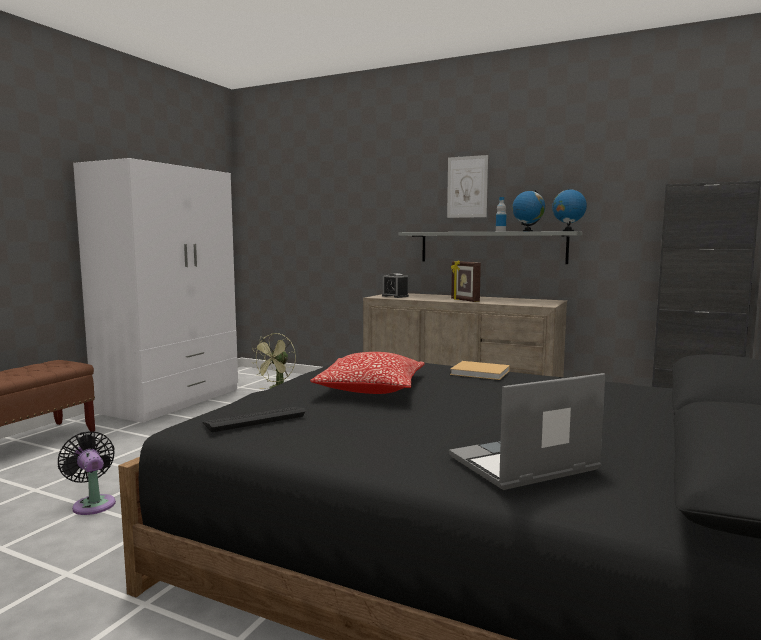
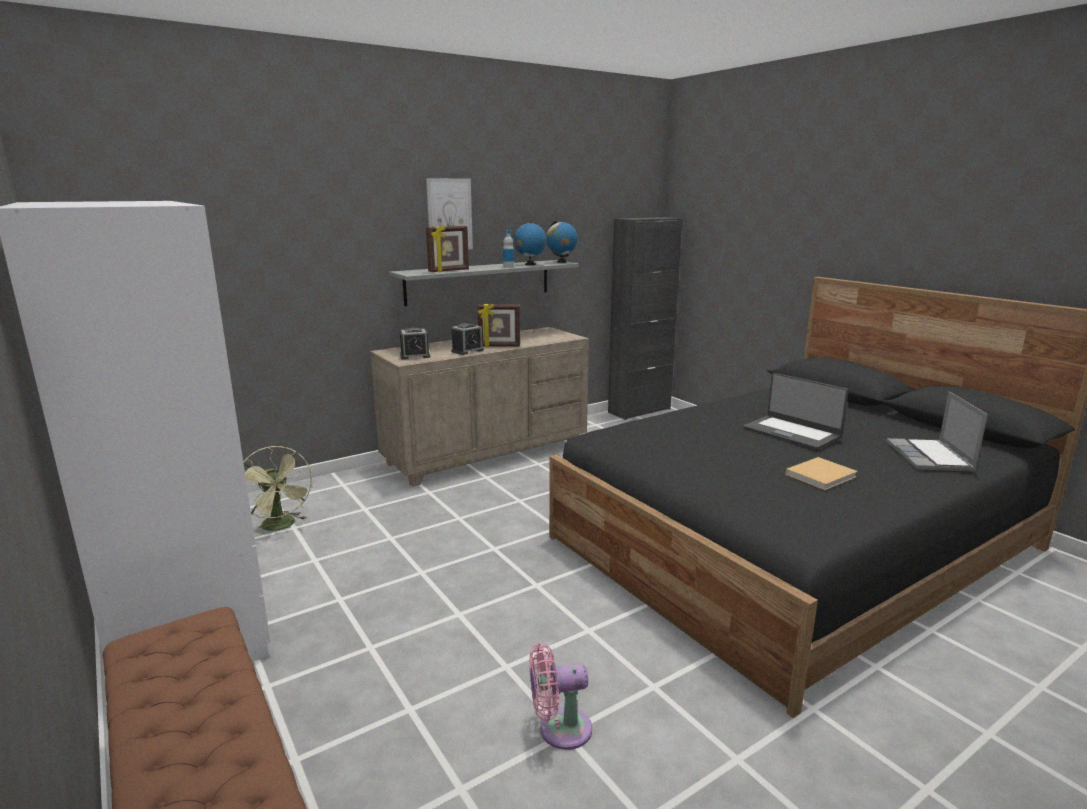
camera: 60 degrees left, 10 degrees up
black fan [58,431,116,515] -> pink fan [529,643,592,750]
keyboard [202,407,306,432] -> none
pillow [310,352,425,394] -> none
beige book [450,361,510,380] -> beige book moved to [785,457,858,490]
none -> picture frame [426,225,469,272]
none -> alarm clock [451,323,484,355]
none -> laptop [743,373,849,450]

